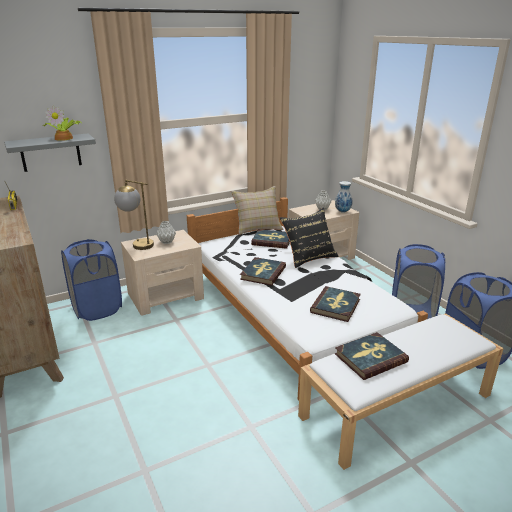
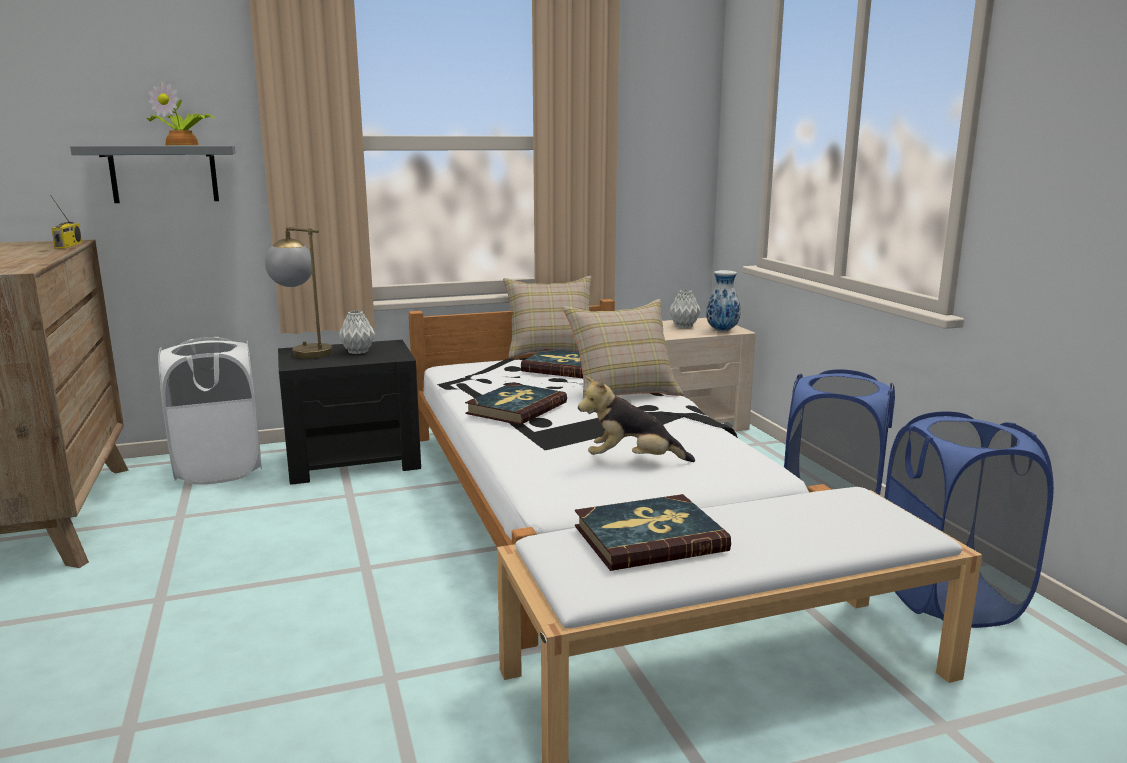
camera: 10 degrees right, 10 degrees down
blue laundry basket [61,239,122,321] -> white laundry basket [158,337,262,485]
beige nightstand [121,230,204,316] -> black nightstand [278,340,421,485]
black pillow [280,208,339,268] -> beige pillow [563,299,684,399]
book [310,286,361,322] -> plush toy [578,376,695,462]

